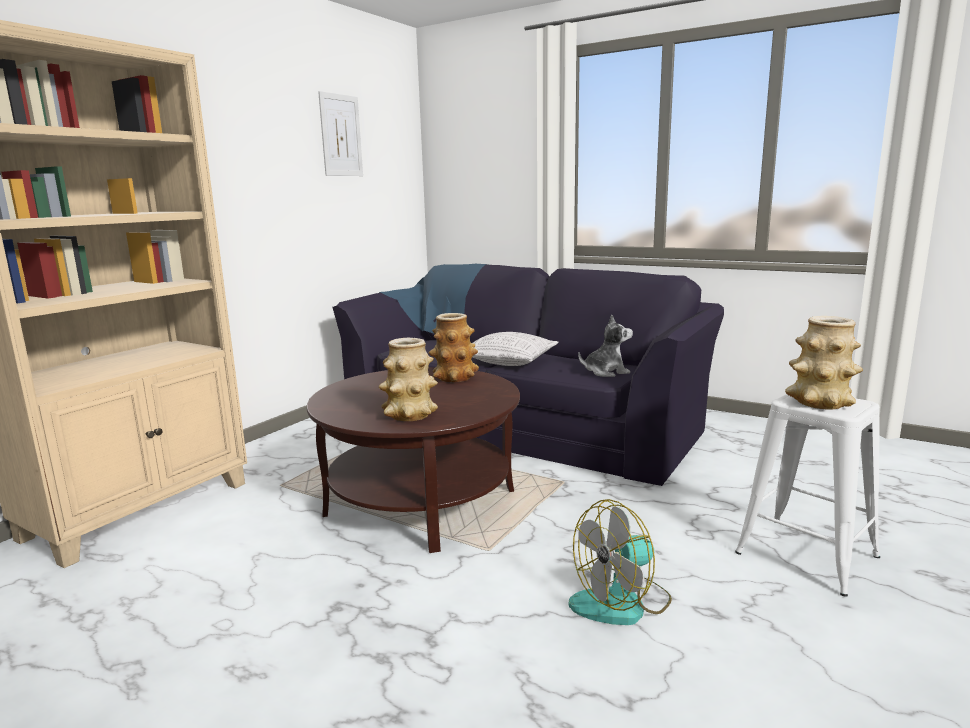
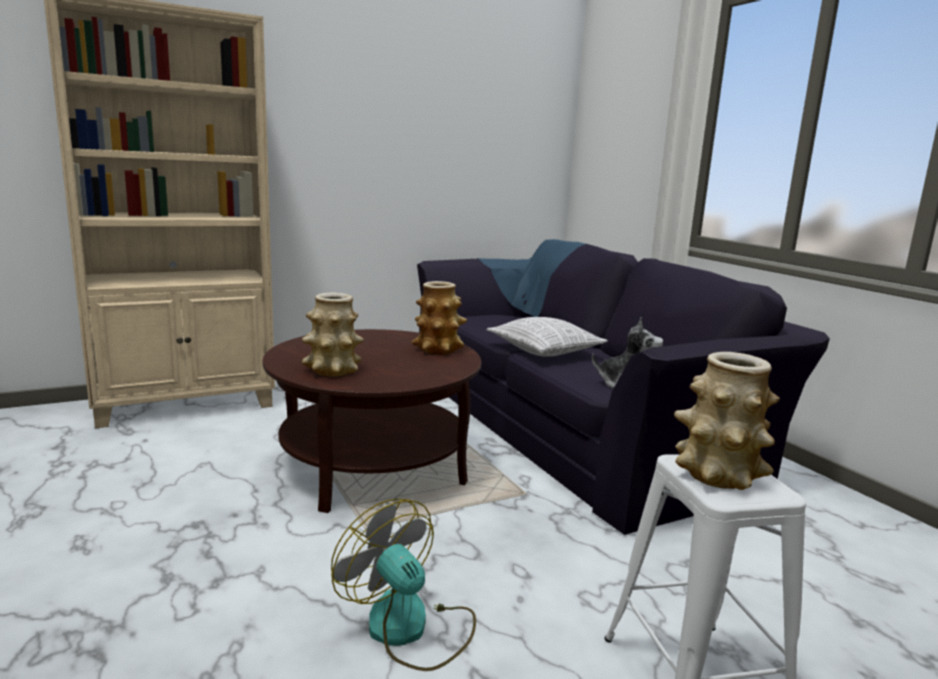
camera: 30 degrees right, 0 degrees up
picture [318,91,363,176] -> none
fan [569,499,672,625] -> fan turned 45 degrees clockwise [331,498,476,671]

